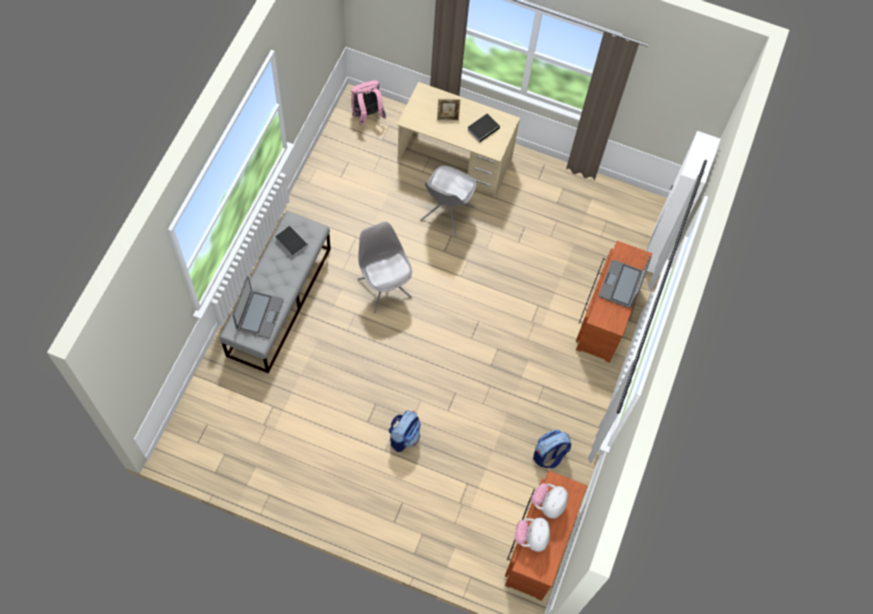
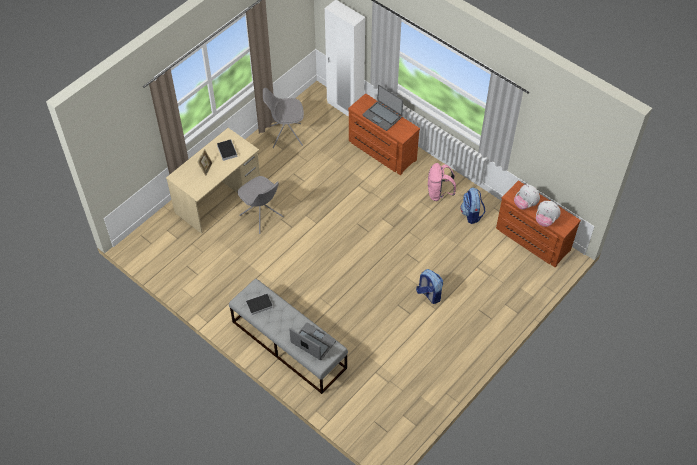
camera: 65 degrees left, 10 degrees down
pink backpack [351,80,386,126] -> pink backpack moved to [427,163,456,201]
grey chair [358,222,412,313] -> grey chair moved to [263,88,304,148]

